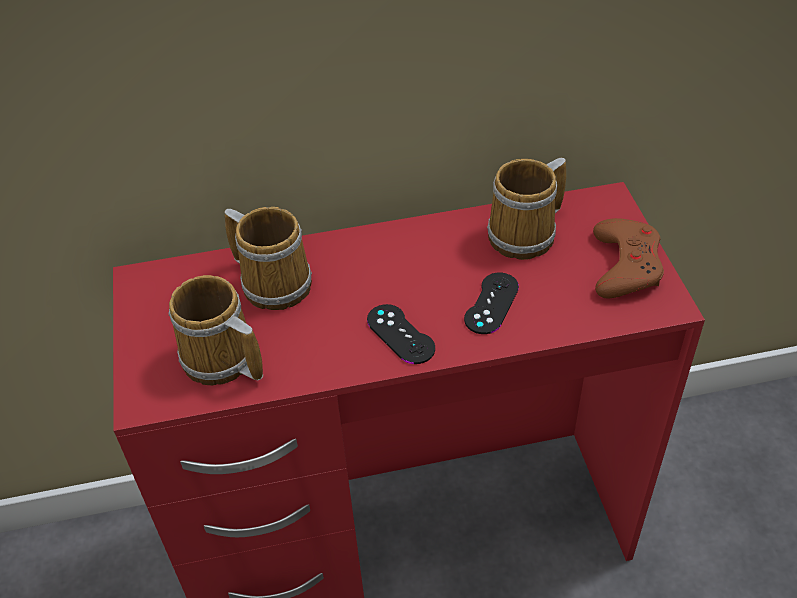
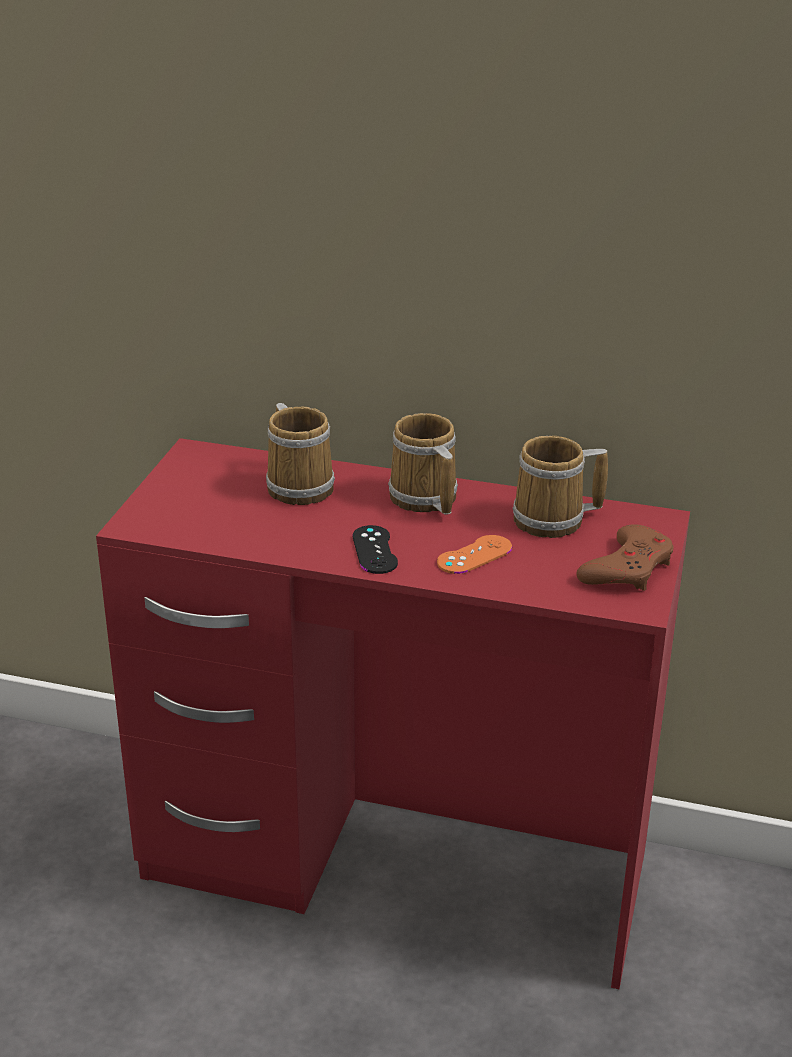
camera: 25 degrees right, 15 degrees down
mug [168,275,263,385] -> mug moved to [388,413,458,515]
black game controller [464,273,519,334] -> orange game controller [437,535,512,574]

